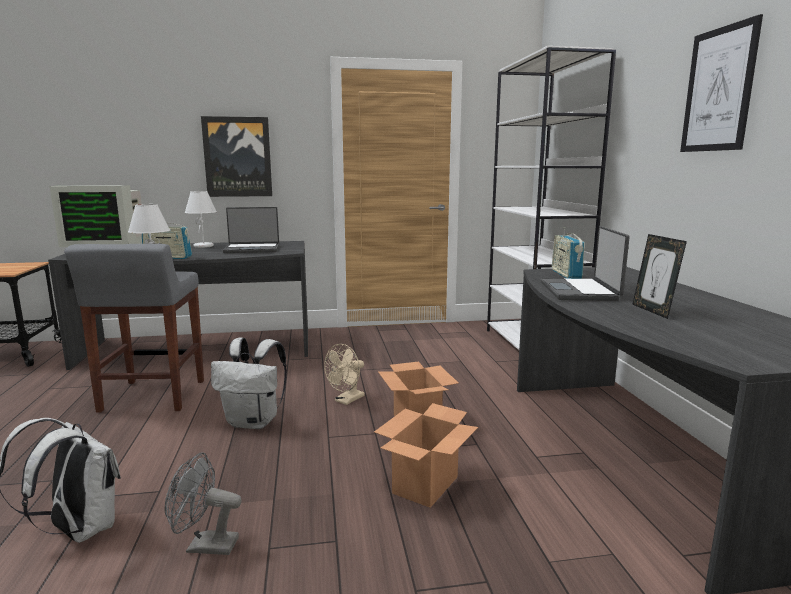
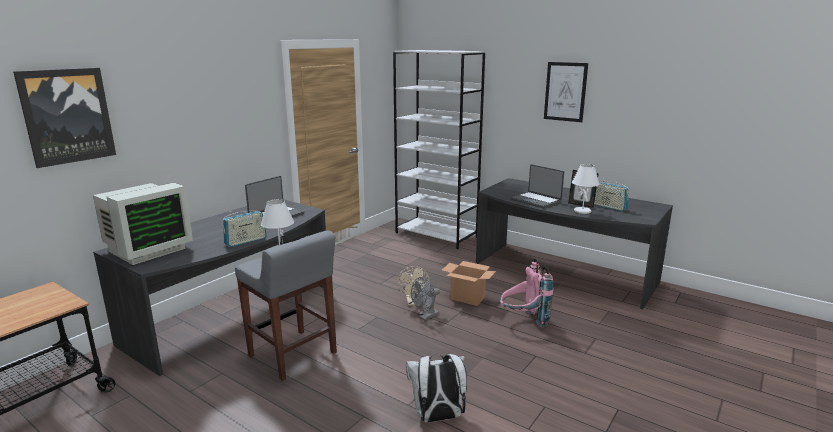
camera: 45 degrees left, 5 degrees up
grey fan [165,452,242,555] -> grey fan moved to [411,277,440,320]
white table lamp [185,191,217,248] -> white table lamp moved to [572,164,600,214]
picture [201,116,272,197] -> picture moved to [13,68,116,168]
white backpack [211,338,287,429] -> none
cardboard box [374,403,478,508] -> pink backpack [500,258,554,328]
radio [552,227,585,279] -> radio moved to [594,178,630,211]

